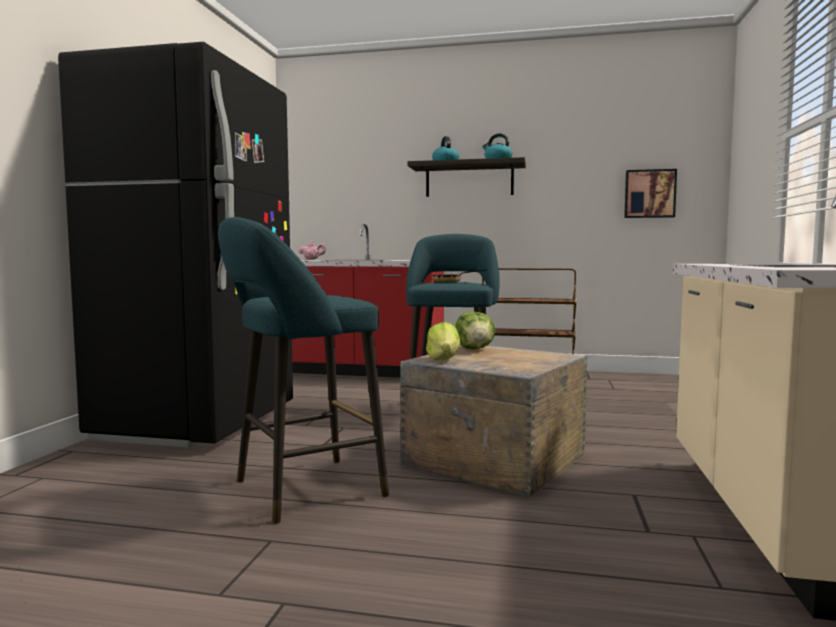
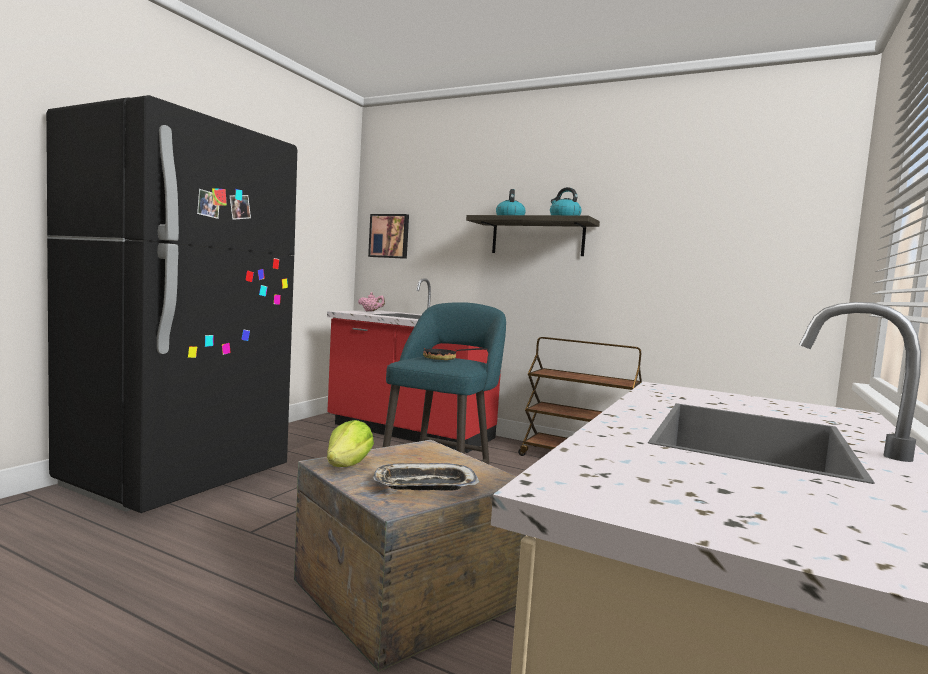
camera: 15 degrees right, 0 degrees up
turquoise stool [218,217,389,523] -> none
lettuce [455,312,495,350] -> none
picture [624,169,677,218] -> picture moved to [368,214,409,259]
none -> tray [372,463,479,490]

